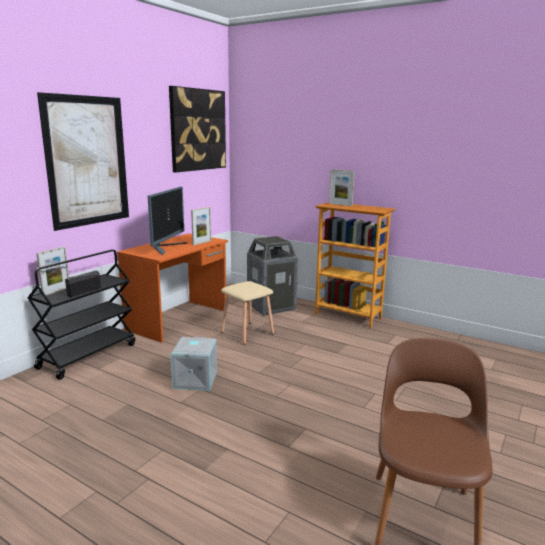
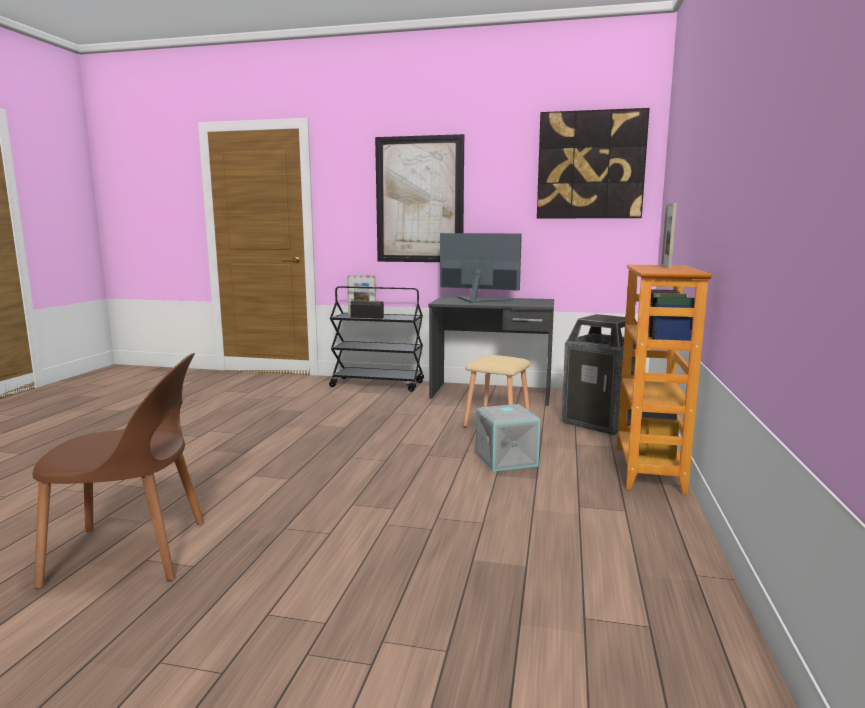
camera: 70 degrees right, 5 degrees down
orange desk [117,233,228,343] -> grey desk [428,296,554,406]
monitor [148,187,187,255] -> monitor turned 150 degrees counterclockwise [440,233,522,303]
grey storage box [170,337,217,391] -> grey storage box moved to [476,404,540,472]
picture frame [191,207,211,246] -> none

